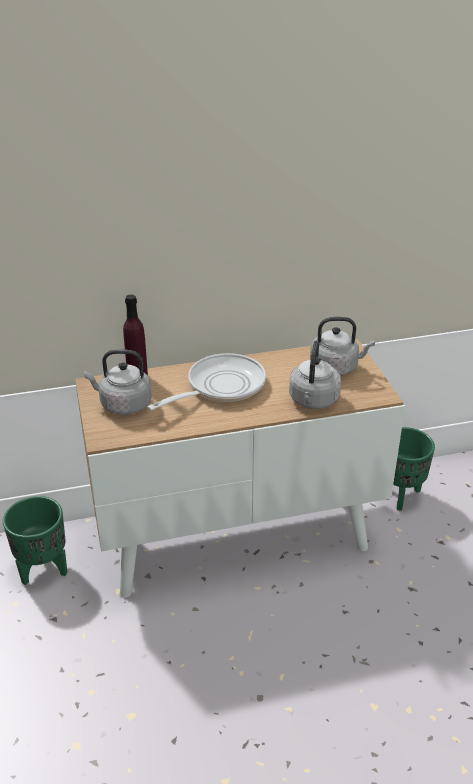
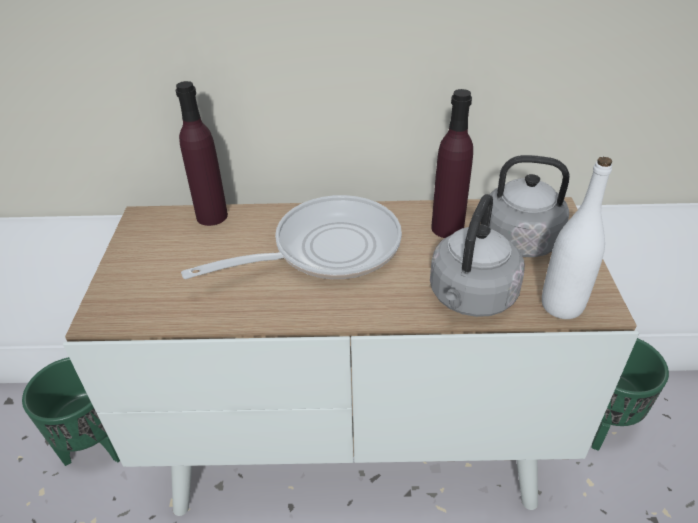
camera: 15 degrees right, 5 degrees up
grey kettle [84,349,151,415] -> none
none -> purple bottle [431,89,473,238]
none -> white bottle [542,157,612,319]

